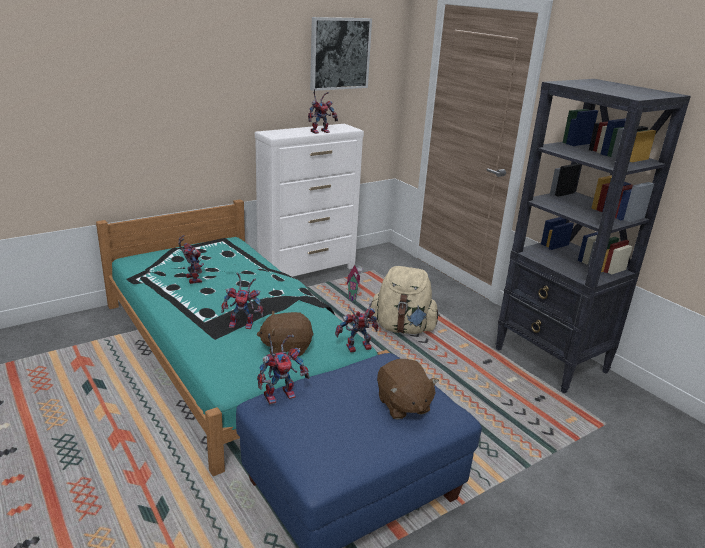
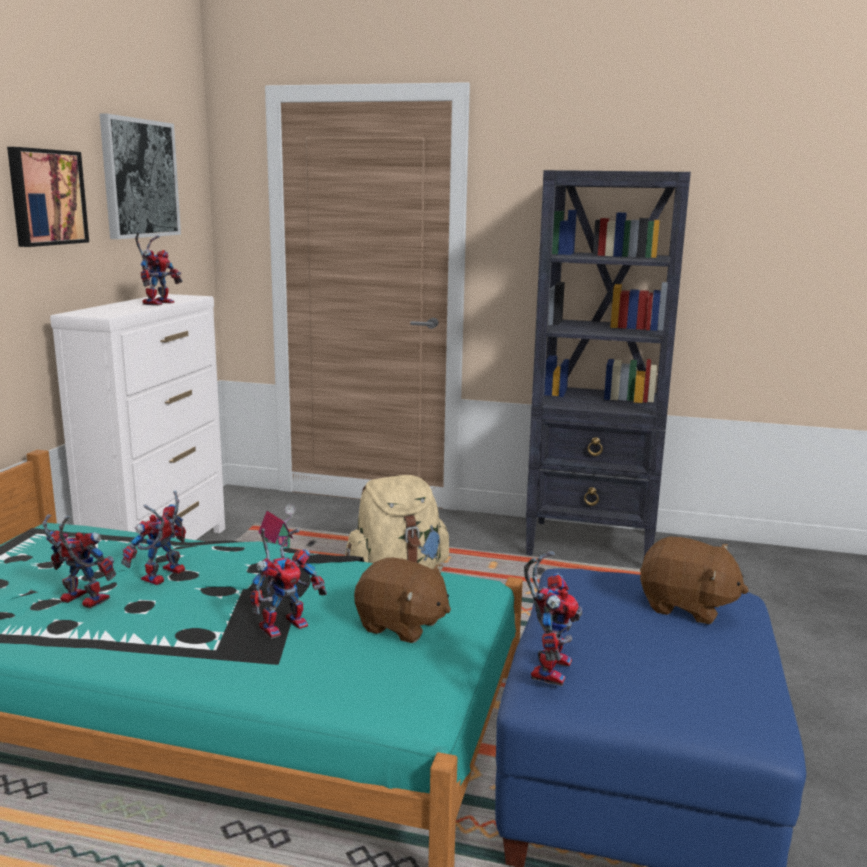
camera: 40 degrees left, 10 degrees down
brown plush toy [257,311,314,356] -> brown plush toy turned 105 degrees counterclockwise [354,558,451,643]
toy robot [335,303,378,352] -> toy robot moved to [121,491,186,585]
none -> picture [7,147,89,247]

